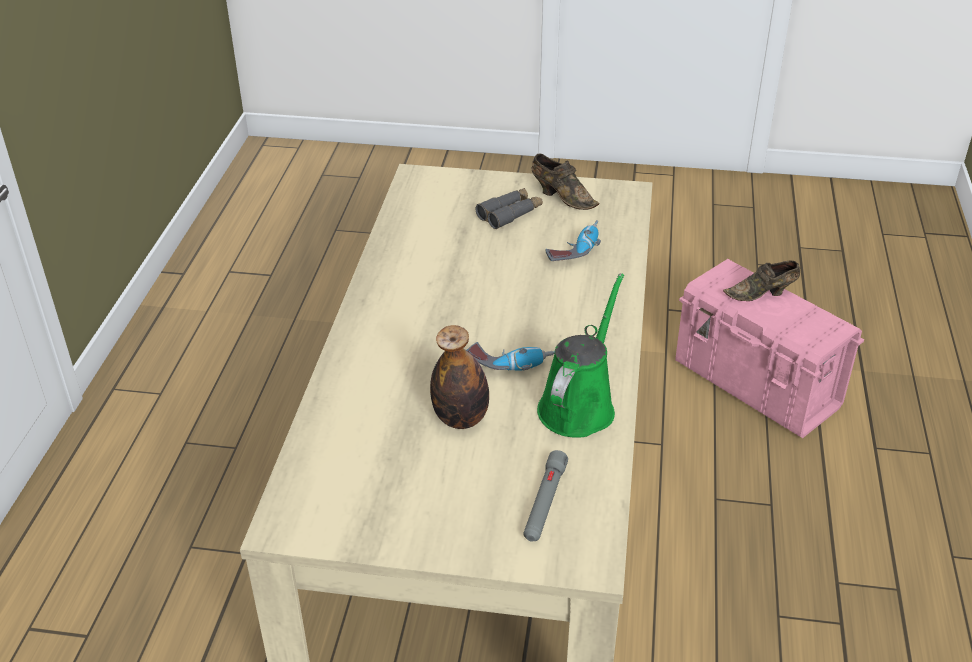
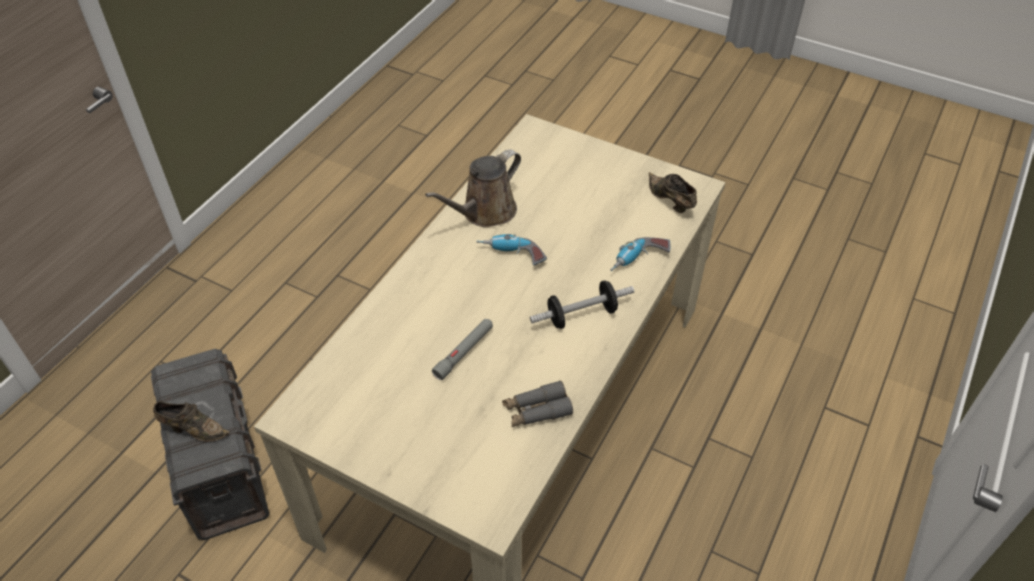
camera: 160 degrees left, 10 degrees up
bottle [430,325,489,429] -> none
grey binoculars [476,188,543,229] -> grey binoculars moved to [502,380,573,427]
grey flashlight [523,450,568,541] -> grey flashlight moved to [432,319,493,380]
brown shoe [531,154,599,210] -> brown shoe moved to [649,172,697,213]
green watering can [537,273,624,437] -> brown watering can [425,149,521,227]
power drill [545,220,601,261] -> power drill moved to [610,237,670,271]
pink storage box [675,259,864,438] -> grey storage box [151,349,270,540]
none -> dumbbell [530,281,634,329]

